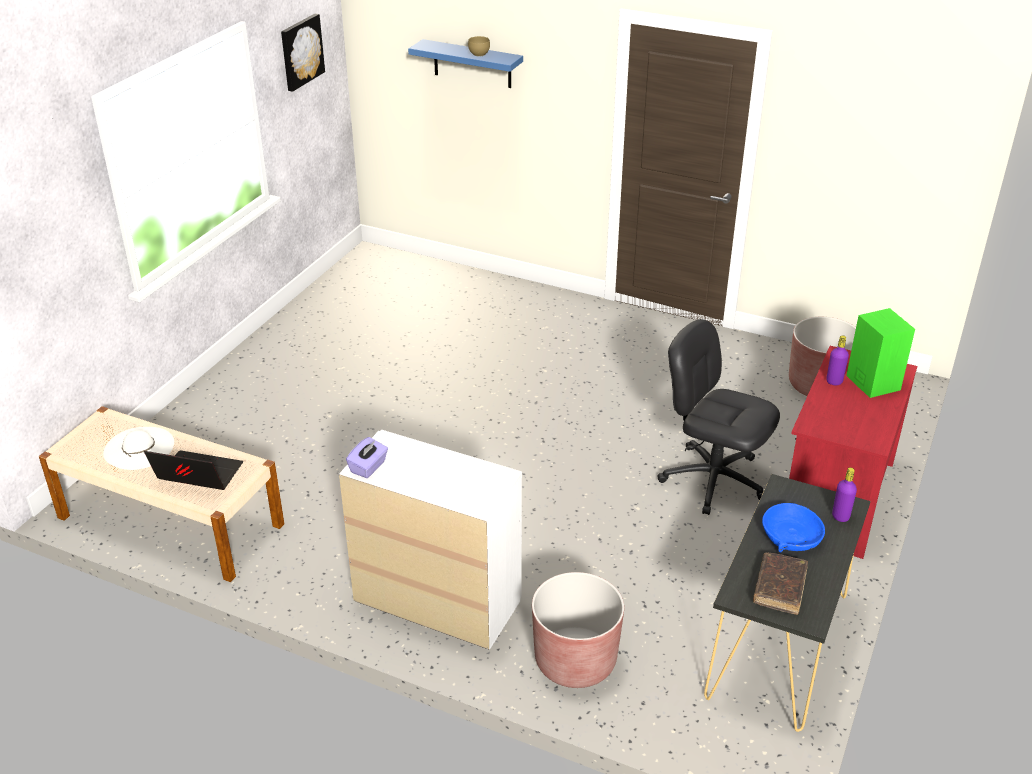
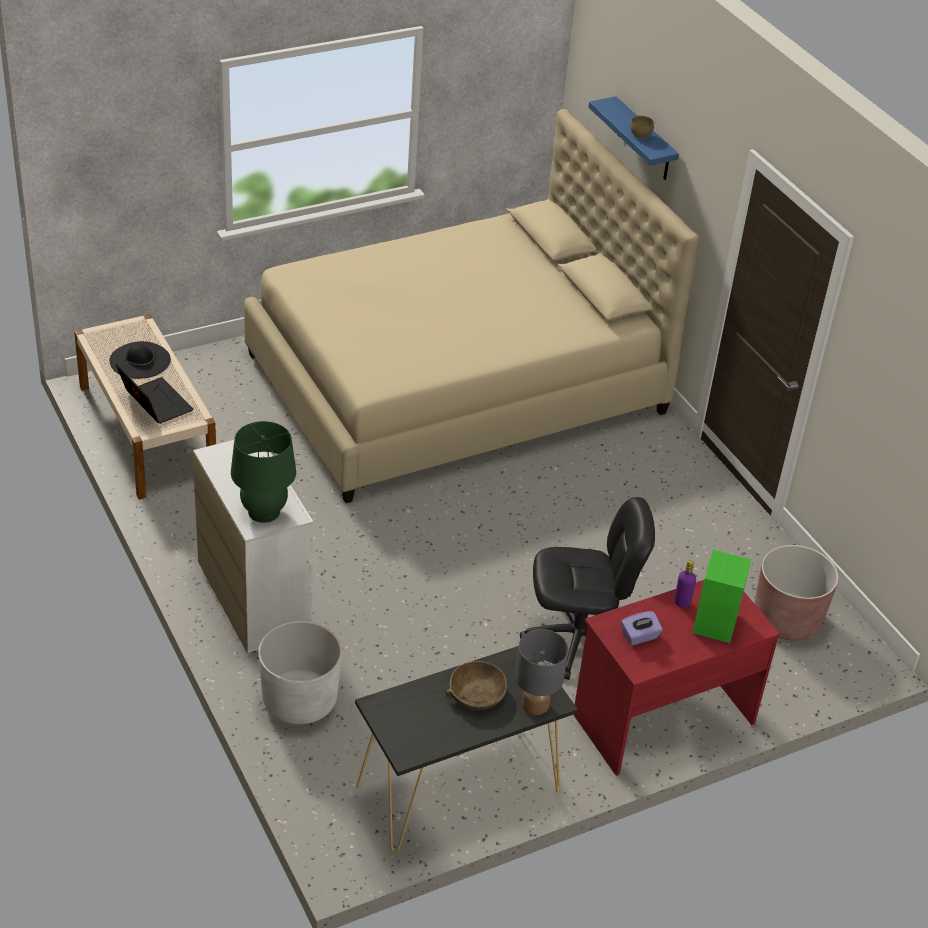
camera: 35 degrees right, 5 degrees up
white hat [103,427,174,470] -> black hat [109,341,171,379]
picture [281,14,325,92] -> none
purple tissue box [346,437,388,478] -> purple tissue box moved to [621,611,663,645]
brown planter [532,572,624,688] -> white planter [258,621,342,724]
black office chair [657,319,780,515] -> black office chair turned 105 degrees clockwise [520,497,655,680]
brown book [753,553,808,615] -> none
blue bowl [762,503,825,552] -> brown bowl [446,661,507,710]
purple bottle [832,467,857,522] -> grey table lamp [515,629,568,715]
none -> green table lamp [231,421,296,523]
none -> beige bed [244,109,700,503]

